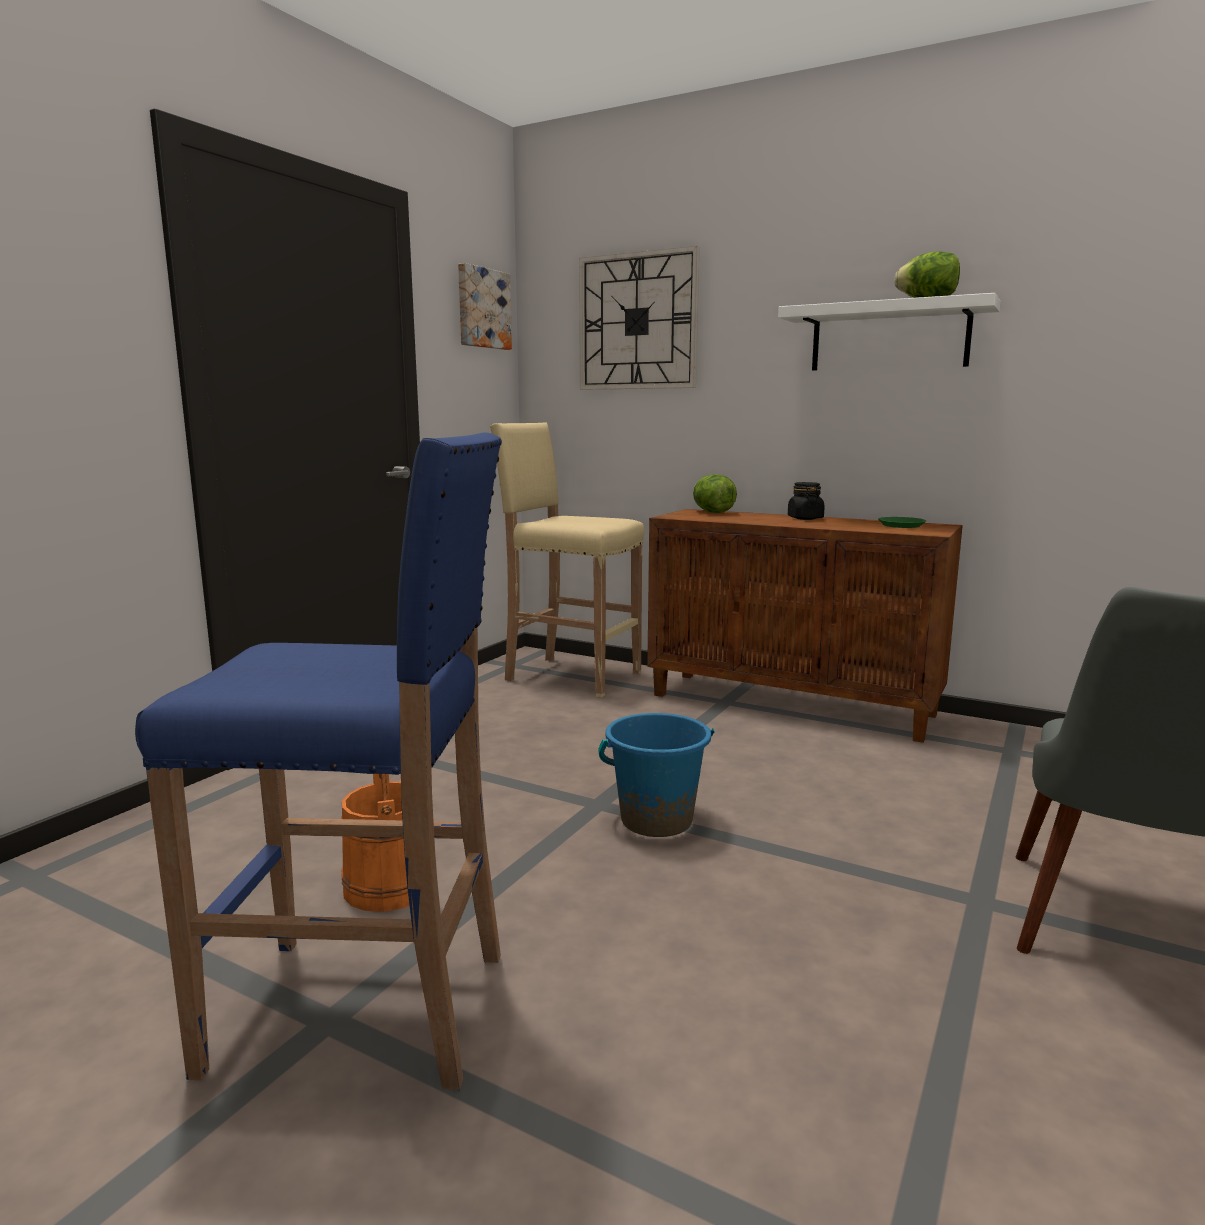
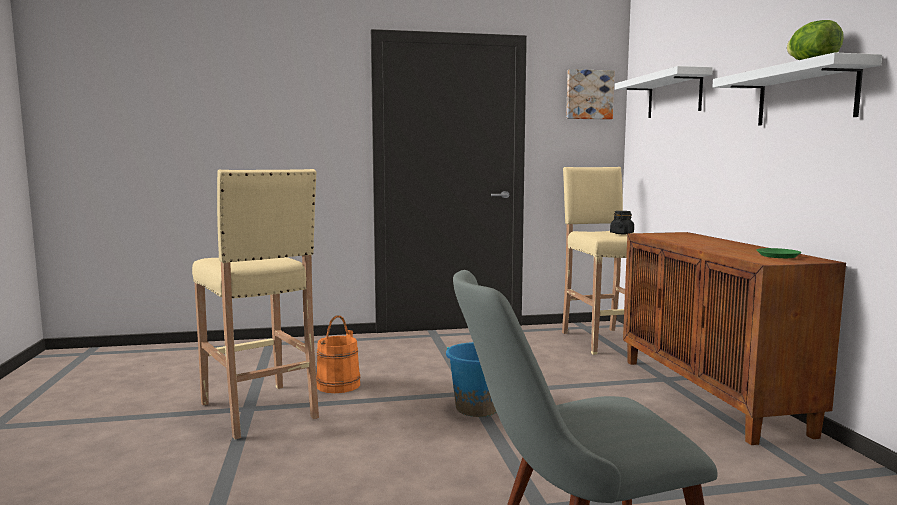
camera: 50 degrees right, 5 degrees down
blue stool [135,433,502,1090] -> beige stool [192,169,319,439]
wall clock [579,246,699,390] -> white shelf [615,66,713,118]
lettuce [693,474,737,513] -> none
black jar [788,482,824,520] -> black jar moved to [610,211,634,234]

